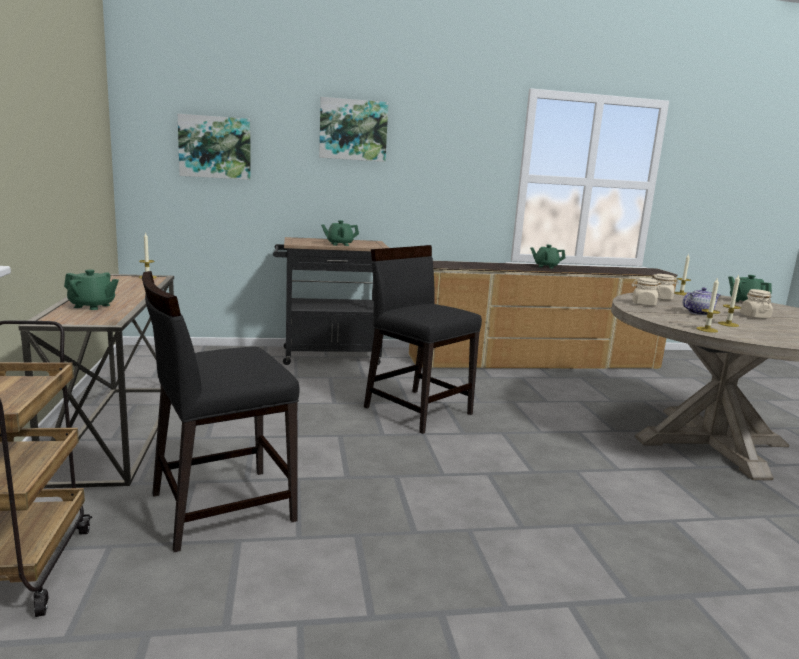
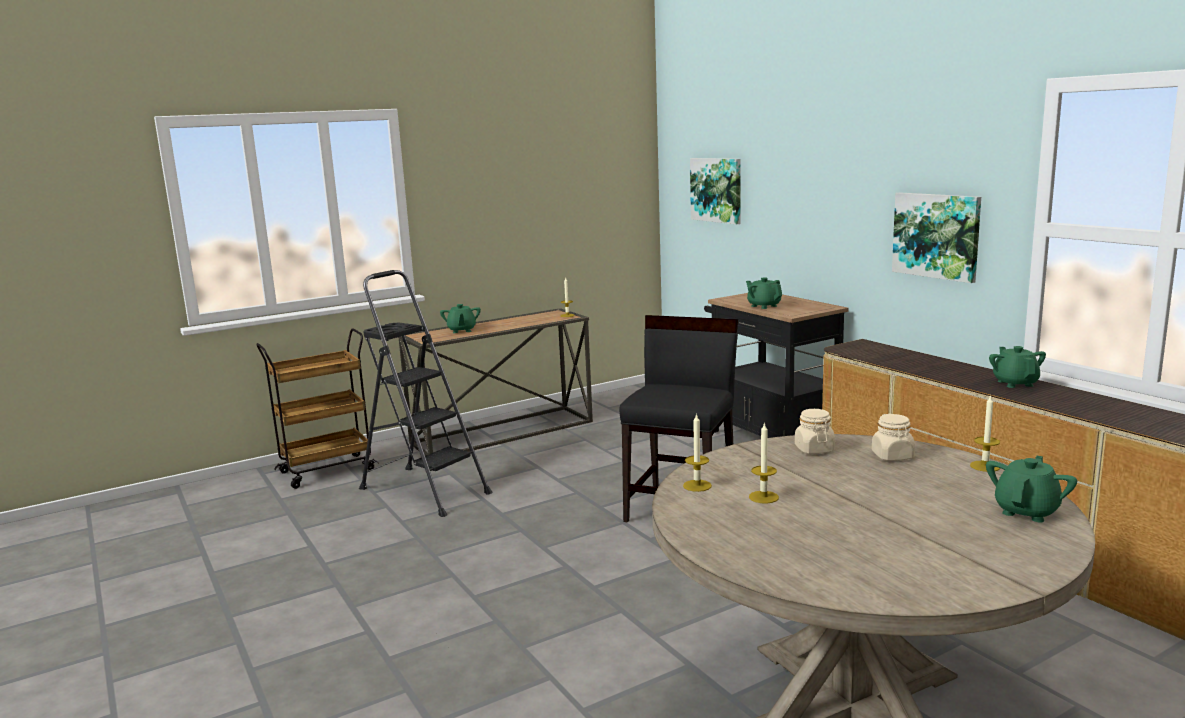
camera: 70 degrees right, 0 degrees up
black chair [142,271,300,552] -> step ladder [359,270,493,517]
picture [319,97,389,162] -> picture moved to [892,192,981,283]
teapot [683,287,721,315] -> none
beige jar [740,289,773,319] -> none

